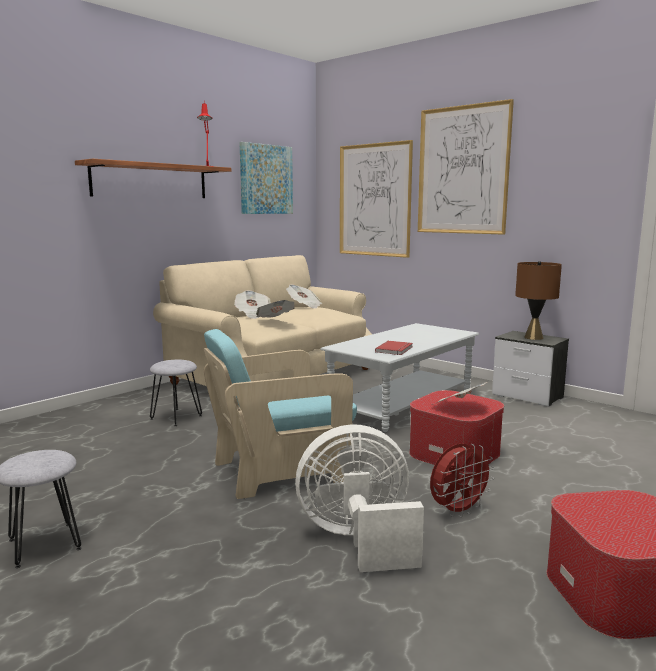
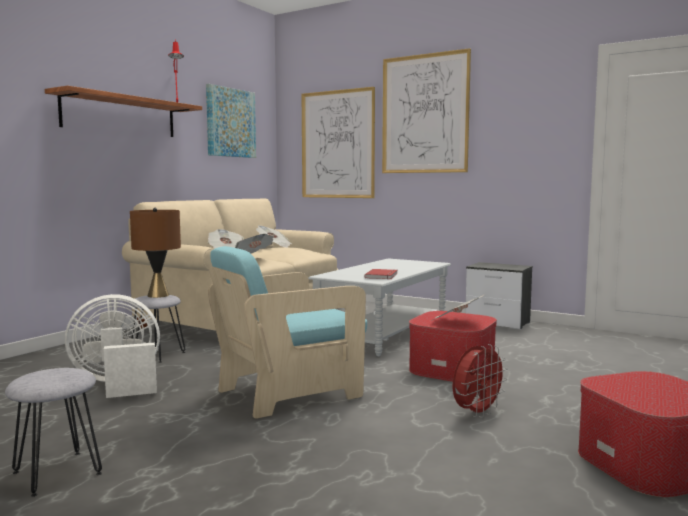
camera: 10 degrees left, 5 degrees down
white fan [295,424,424,572] -> white fan moved to [65,294,160,398]
brown table lamp [515,261,562,340] -> brown table lamp moved to [130,208,181,298]

